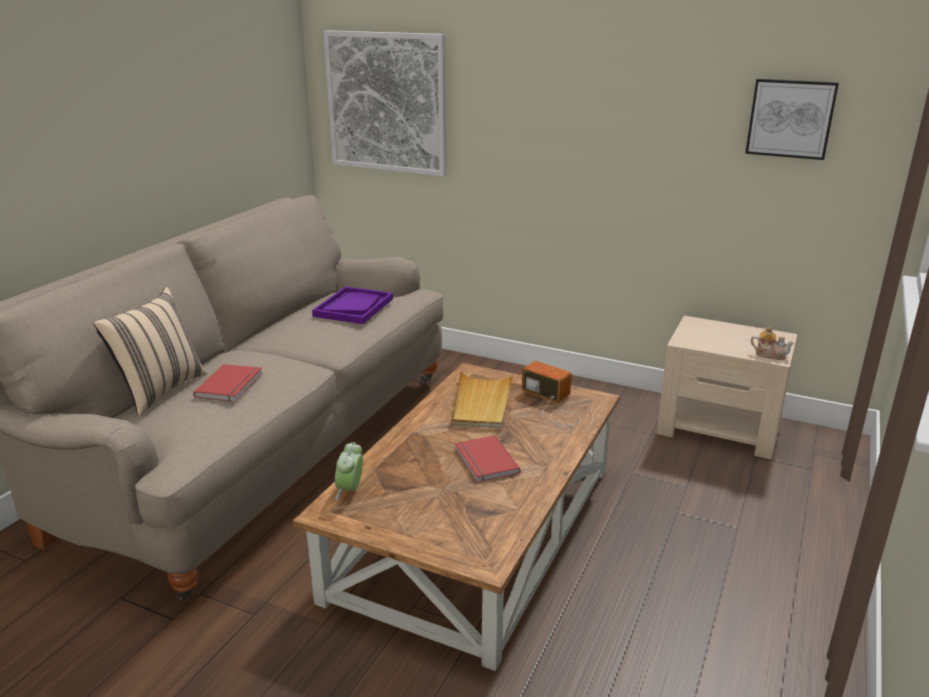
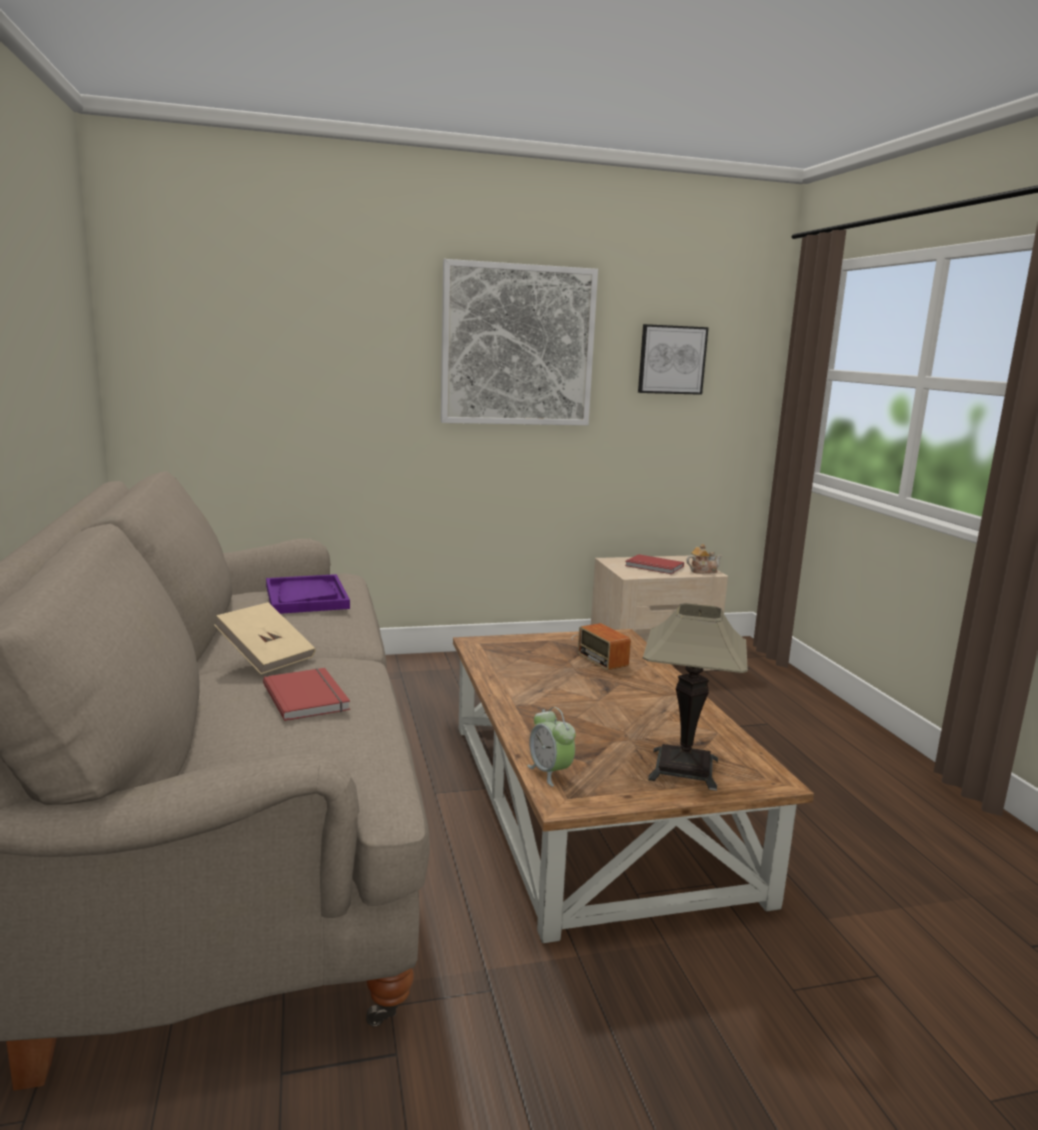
camera: 40 degrees left, 10 degrees down
beige pillow [93,287,207,417] -> none
picture [324,30,447,176] -> picture moved to [441,259,598,425]
beige tray [451,371,514,429] -> none
red book [455,435,521,483] -> red book moved to [625,554,684,574]
radio [522,361,594,429] -> radio turned 120 degrees counterclockwise [571,623,631,670]
none -> beige book [214,602,316,674]
none -> table lamp [643,603,748,791]

